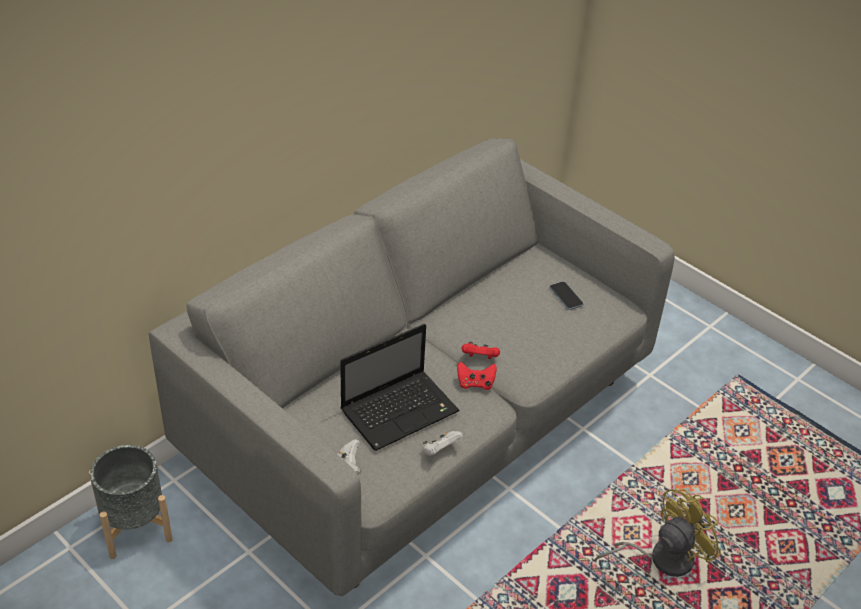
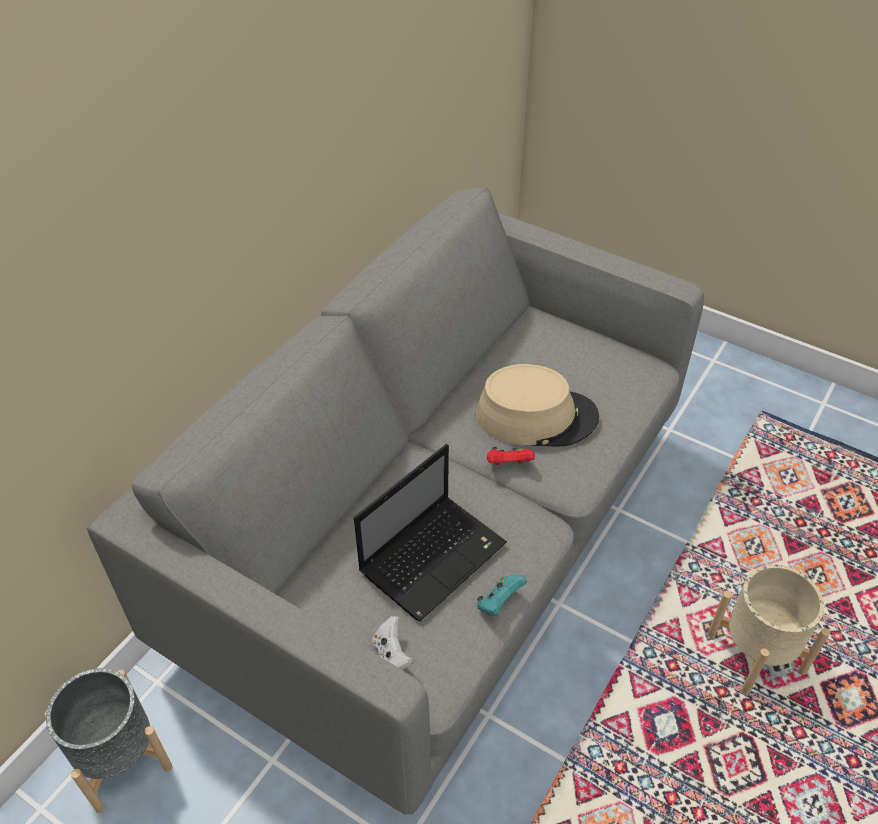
camera: 10 degrees left, 5 degrees up
white game controller [422,431,464,456] -> turquoise game controller [477,575,527,616]
red game controller [457,362,497,390] -> none
phone [549,281,583,310] -> none
yellow fan [596,489,721,577] -> beige planter [707,565,830,695]
none -> beige hat [476,364,599,447]

